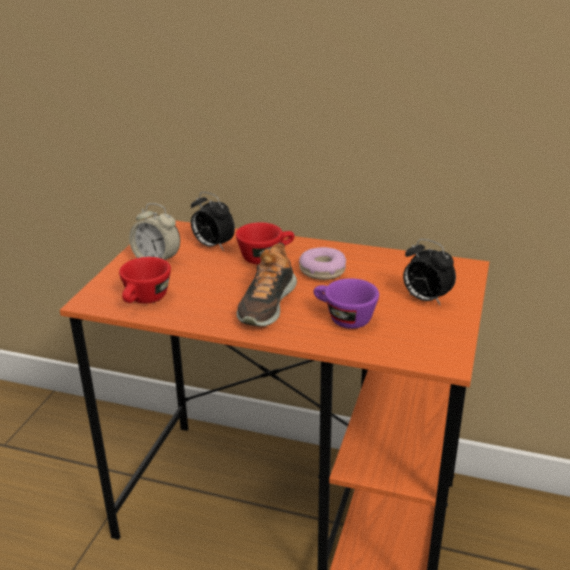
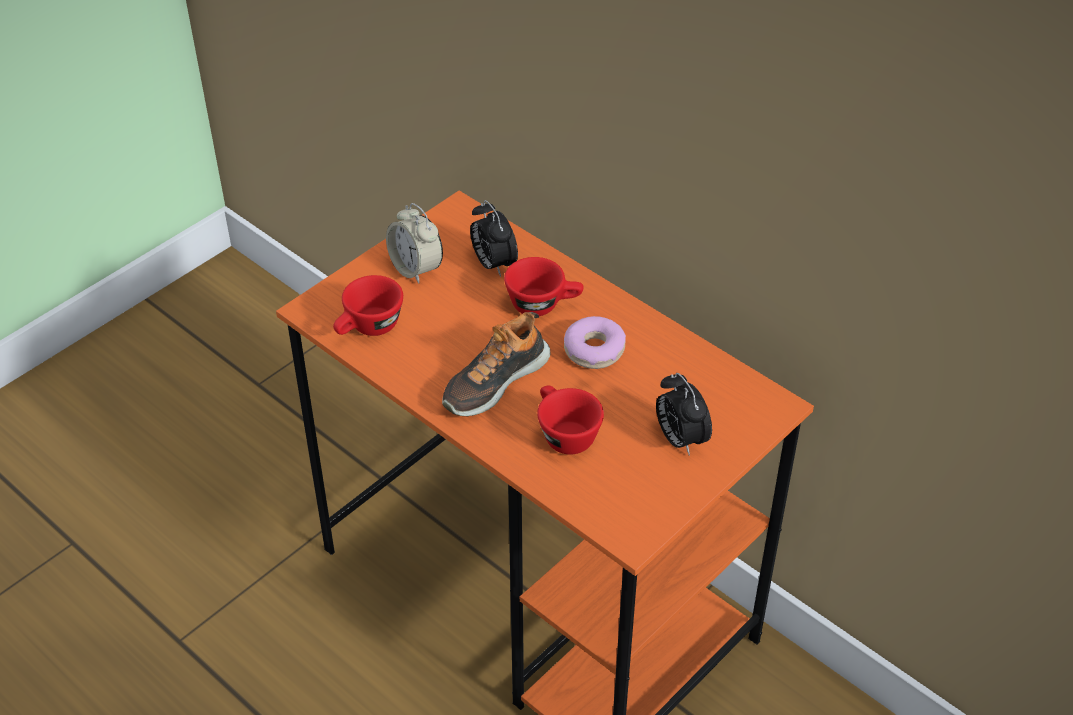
camera: 25 degrees right, 15 degrees up
purple cup [313,278,379,329] -> red cup [537,385,604,455]

